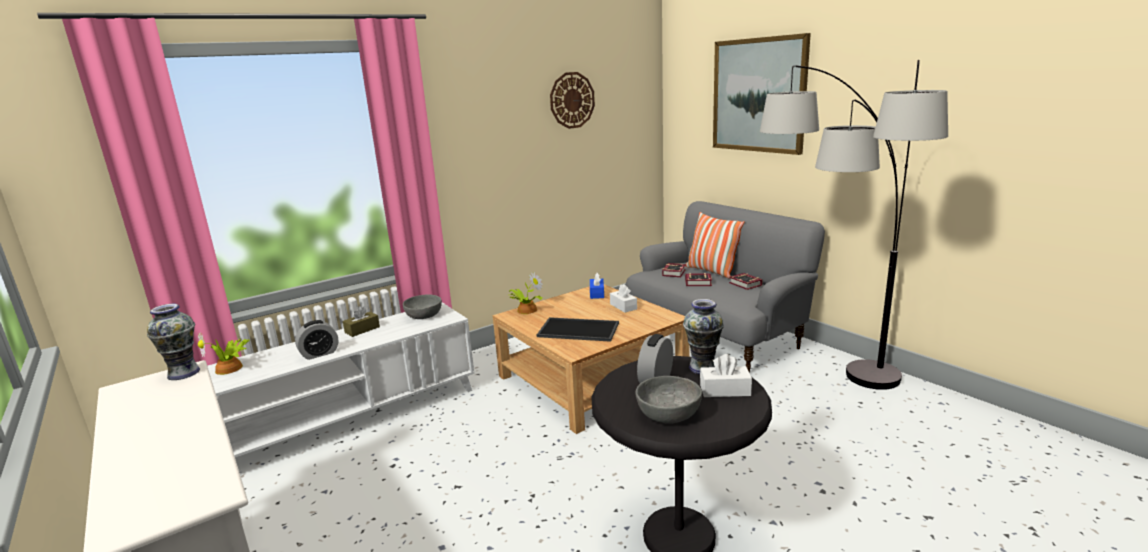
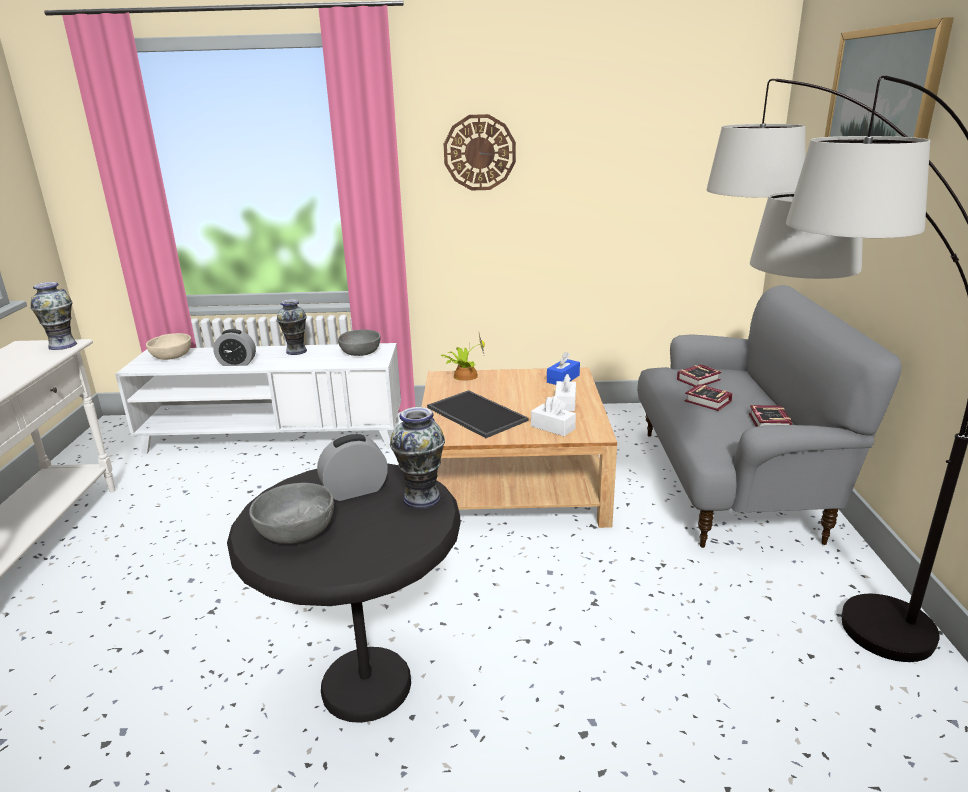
camera: 35 degrees right, 5 degrees up
potted plant [198,332,250,375] -> beige bowl [146,333,191,360]
brown tissue box [343,306,380,337] -> vase [277,300,307,355]
wall clock [550,72,595,129] -> wall clock moved to [444,114,516,190]
pillow [685,212,744,279] -> none
white tissue box [700,354,752,397] -> white tissue box moved to [531,396,576,436]

